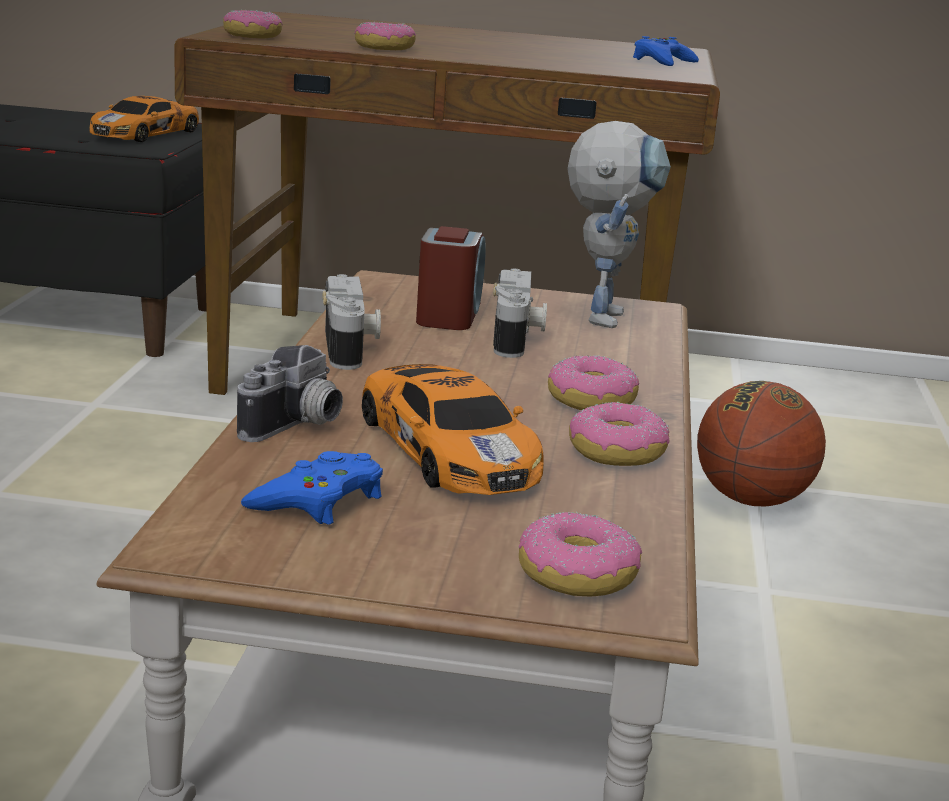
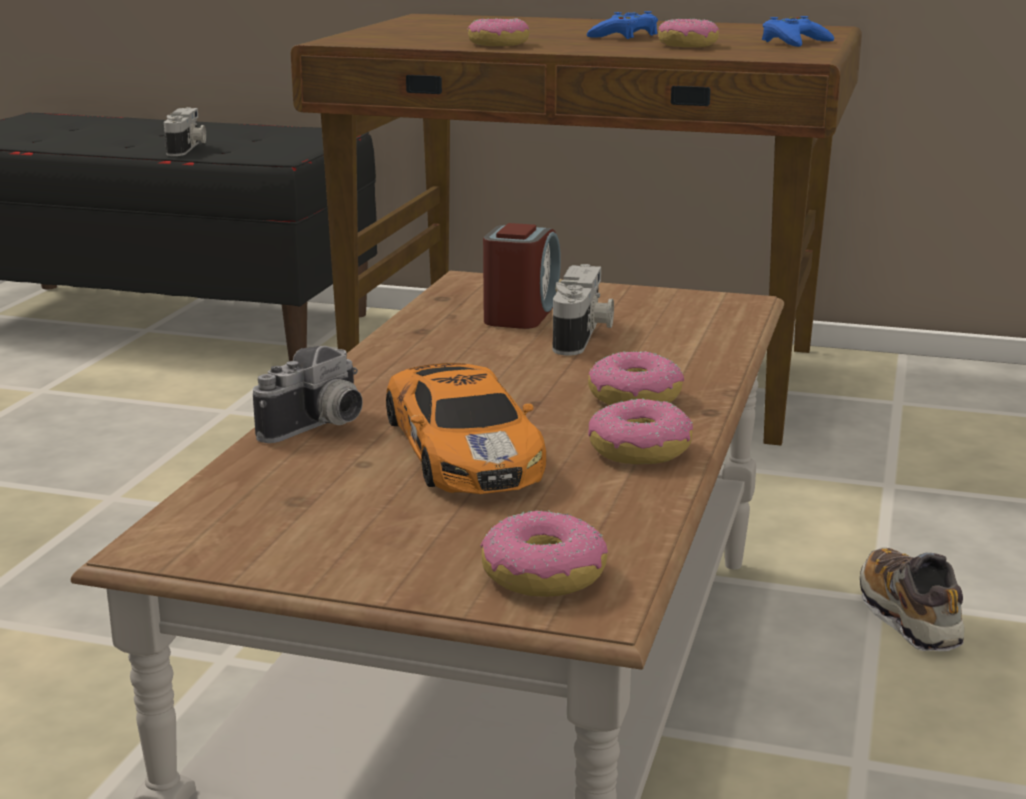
camera: 10 degrees right, 0 degrees up
toy car [89,96,199,142] -> none
donut [223,10,283,38] -> donut moved to [658,18,719,48]
blue game controller [241,451,383,525] -> blue game controller moved to [587,11,658,39]
camera [322,274,381,370] -> camera moved to [164,107,206,156]
toy robot [567,121,671,328] -> none
basketball [697,381,826,506] -> none
none -> shoe [860,547,964,651]

